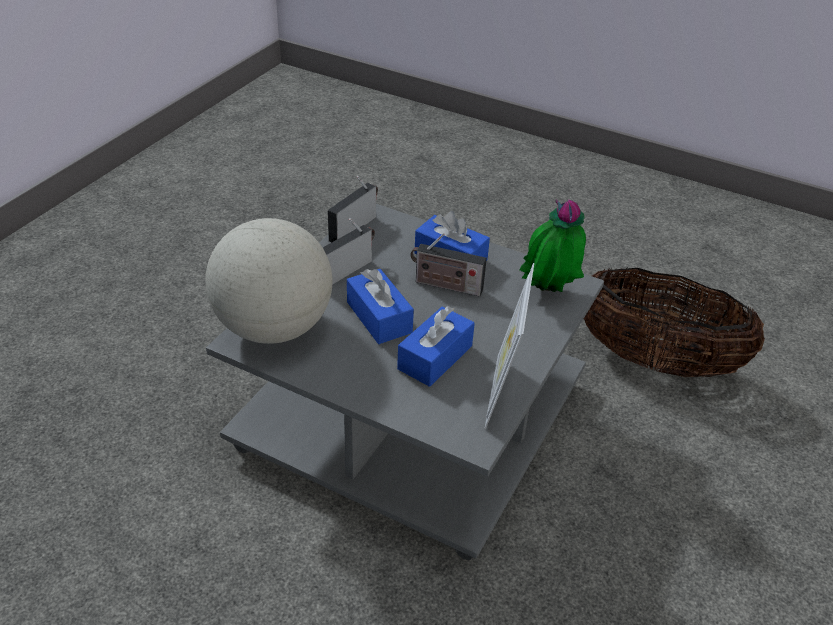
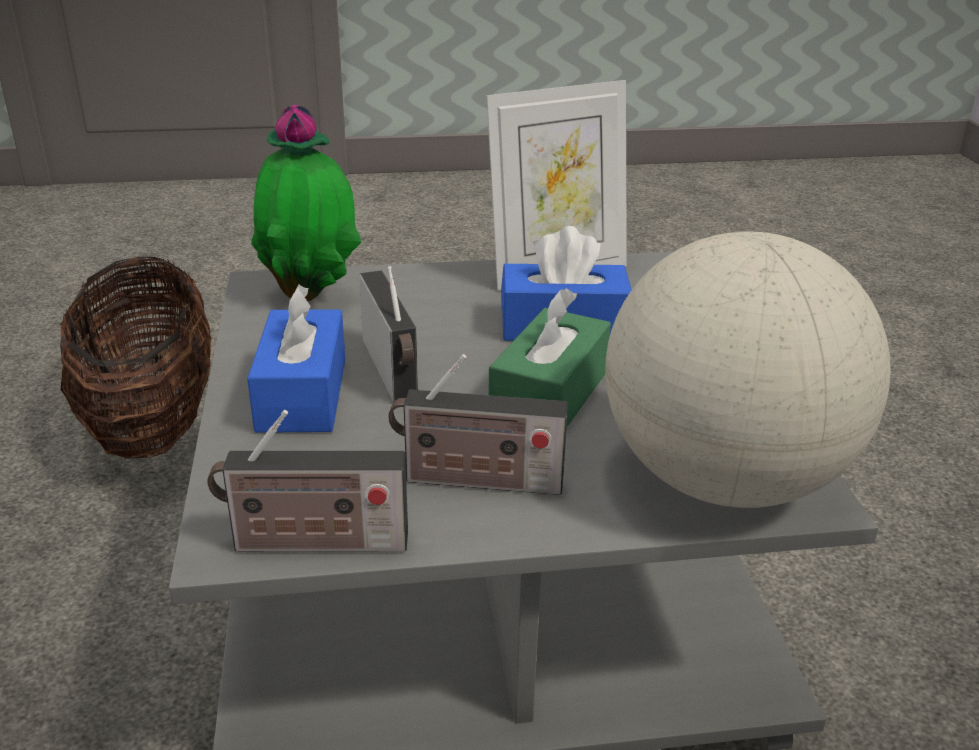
camera: 125 degrees left, 10 degrees down
blue tissue box [347,269,414,344] -> green tissue box [488,288,611,427]

